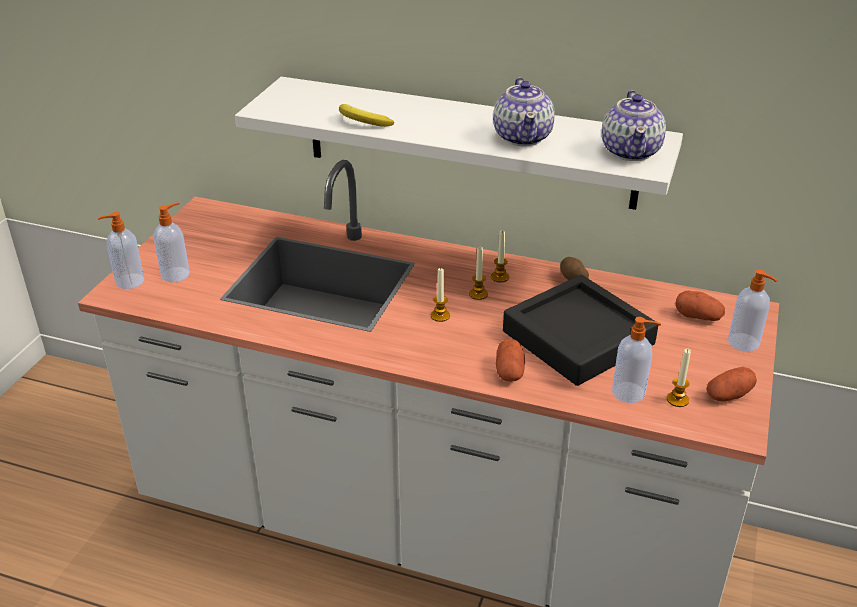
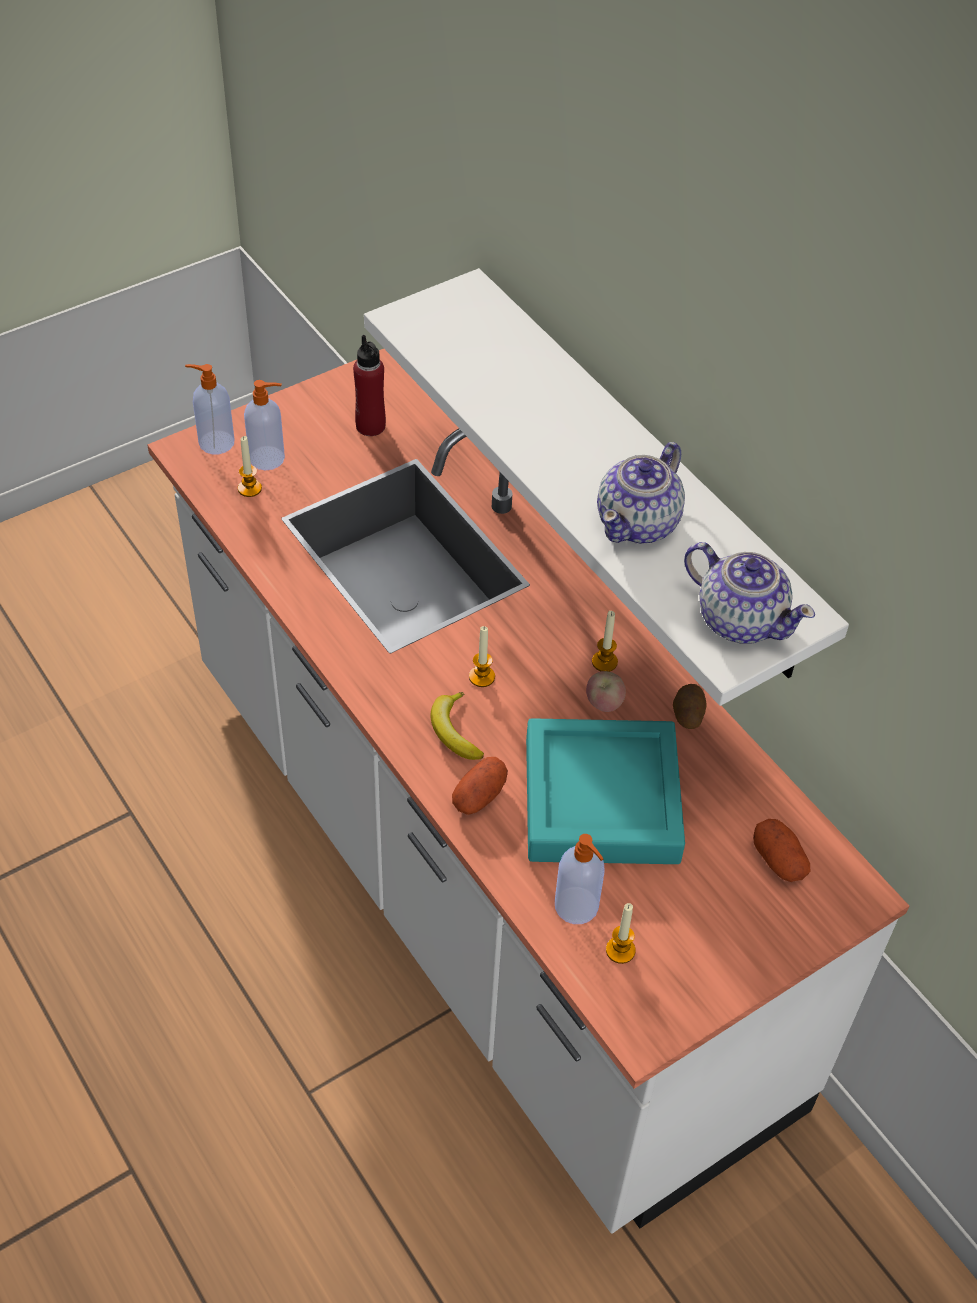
camera: 35 degrees right, 15 degrees up
banana [339,104,394,127] -> banana moved to [431,692,484,760]
candle [469,247,488,300] -> candle moved to [238,436,262,497]
black tray [503,275,658,386] -> turquoise tray [526,718,685,864]
teapot [601,90,666,161] -> teapot turned 90 degrees counterclockwise [684,542,815,643]
potato [706,367,757,402] -> none
soap dispenser [728,269,777,352] -> none
none -> red bottle [353,335,386,436]
none -> apple [586,671,626,712]

